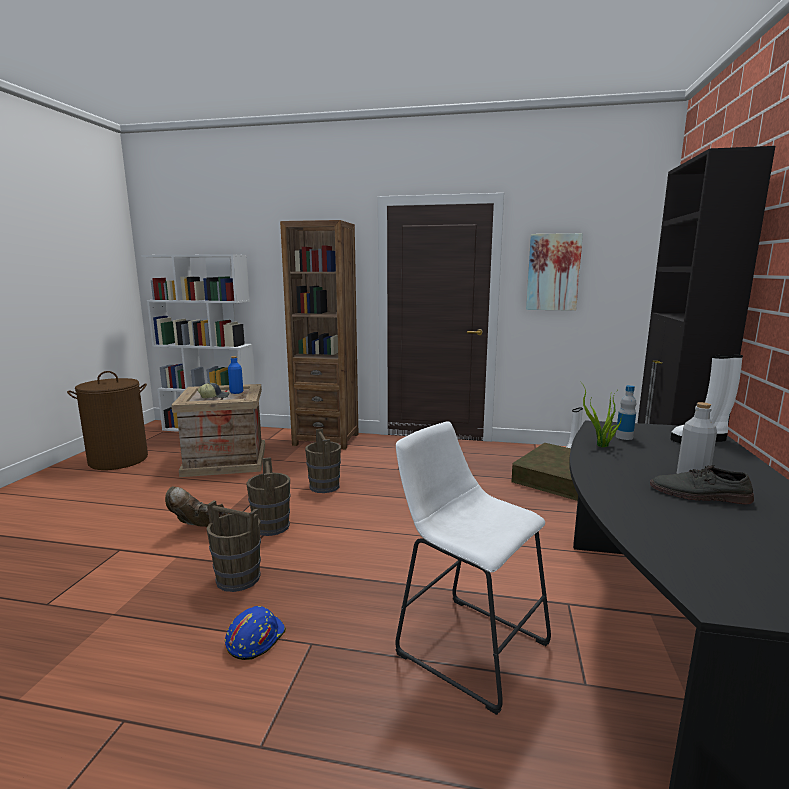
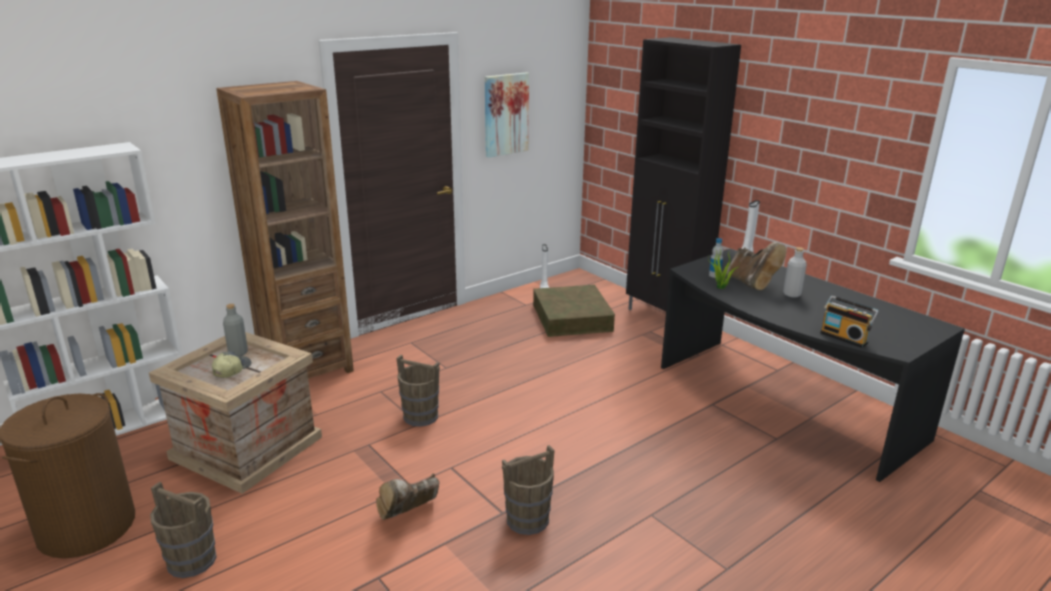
camera: 50 degrees left, 10 degrees up
blue hard hat [225,606,286,660] -> none
blue bottle [228,356,243,394] -> grey bottle [223,304,248,357]
brown bucket [246,457,291,536] -> brown bucket moved to [150,482,217,578]
white stool [395,421,551,715] -> none
grey shoe [650,465,754,504] -> none
none -> brown boot [726,242,786,290]
none -> radio [820,296,879,348]

